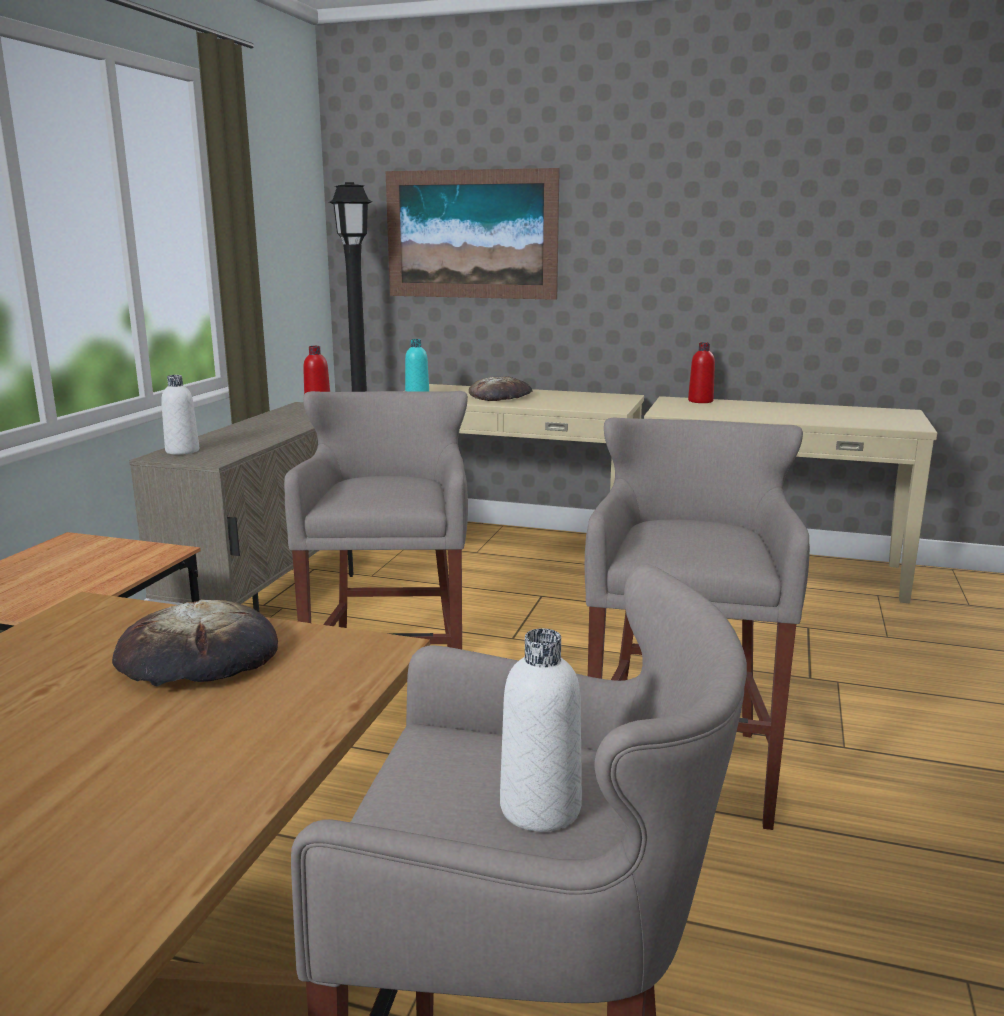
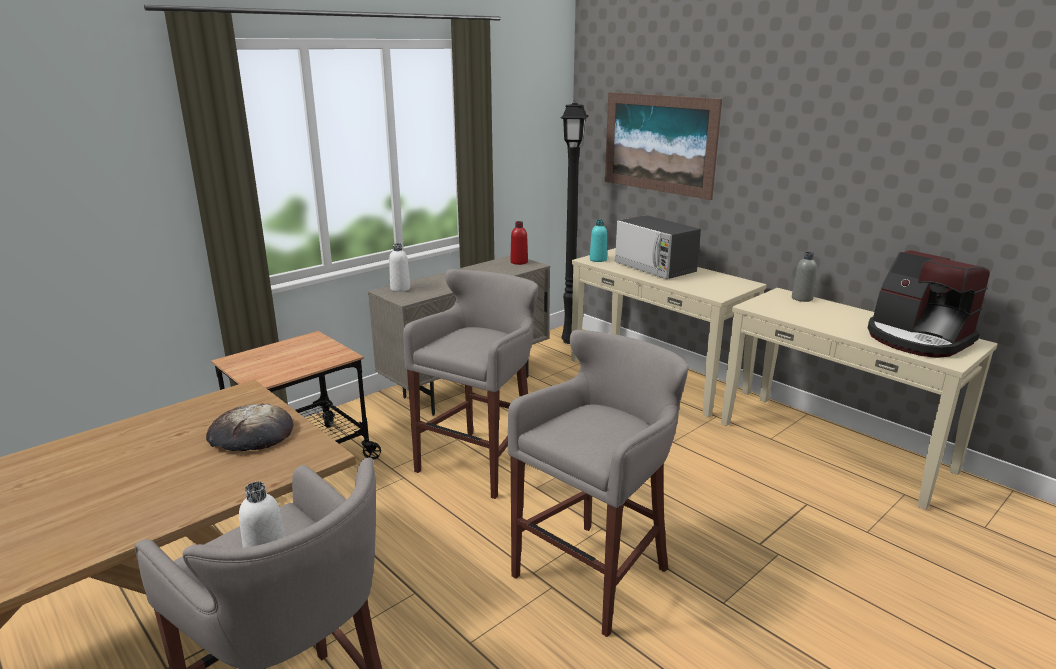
camera: 30 degrees right, 5 degrees up
bread [469,376,533,401] -> microwave [615,215,701,279]
red bottle [688,342,715,403] -> grey bottle [792,252,817,302]
none -> coffee machine [868,250,990,358]

